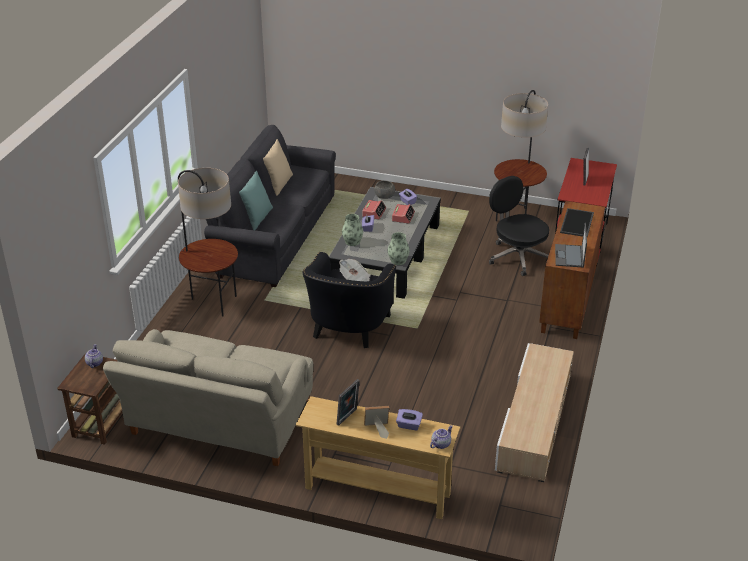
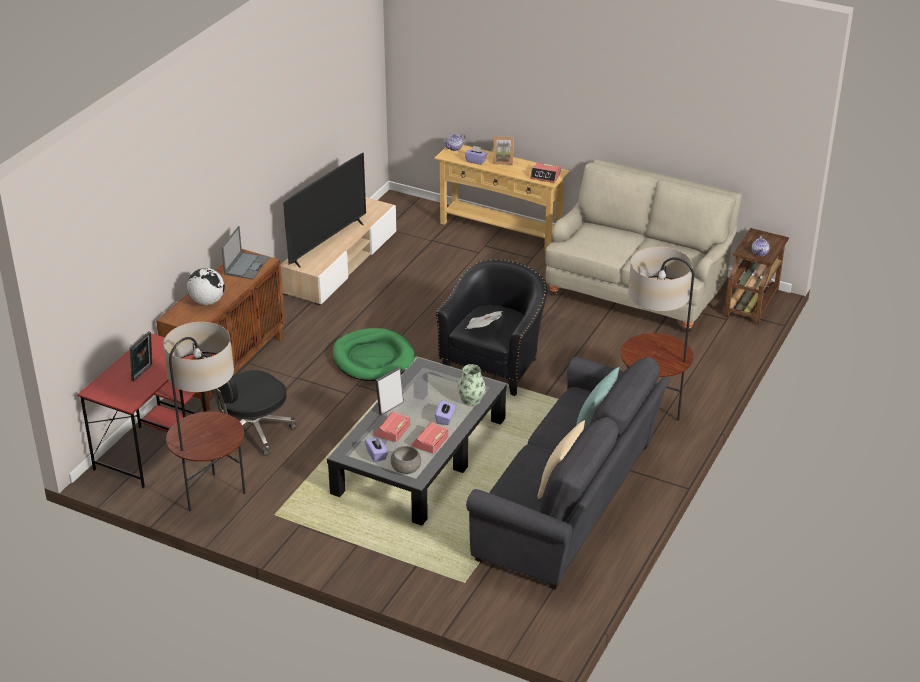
camera: 170 degrees left, 0 degrees up
picture frame [336,379,360,426] -> picture frame moved to [375,367,404,415]
vase [388,232,410,265] -> none
black office chair [489,176,549,276] -> black office chair turned 75 degrees clockwise [200,353,297,456]
tray [560,208,594,237] -> globe [187,268,225,305]
none -> television [283,153,366,268]
none -> green dog bed [332,328,415,381]
none -> alarm clock [530,162,561,183]

